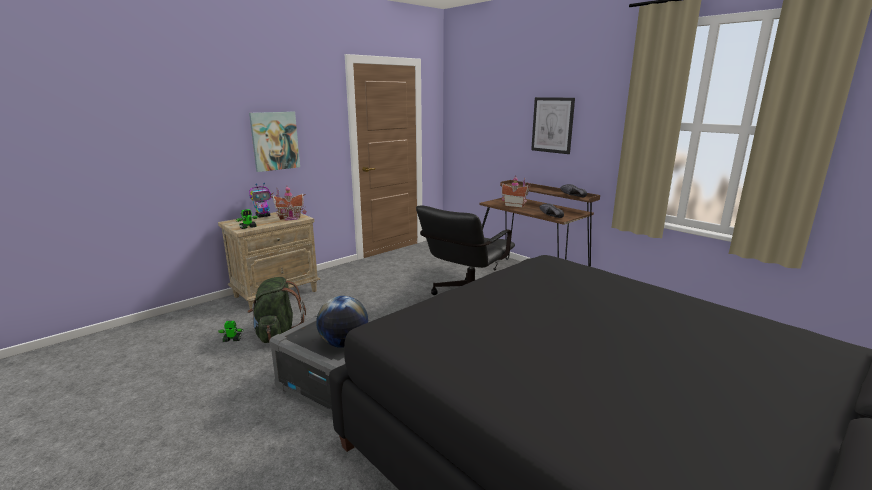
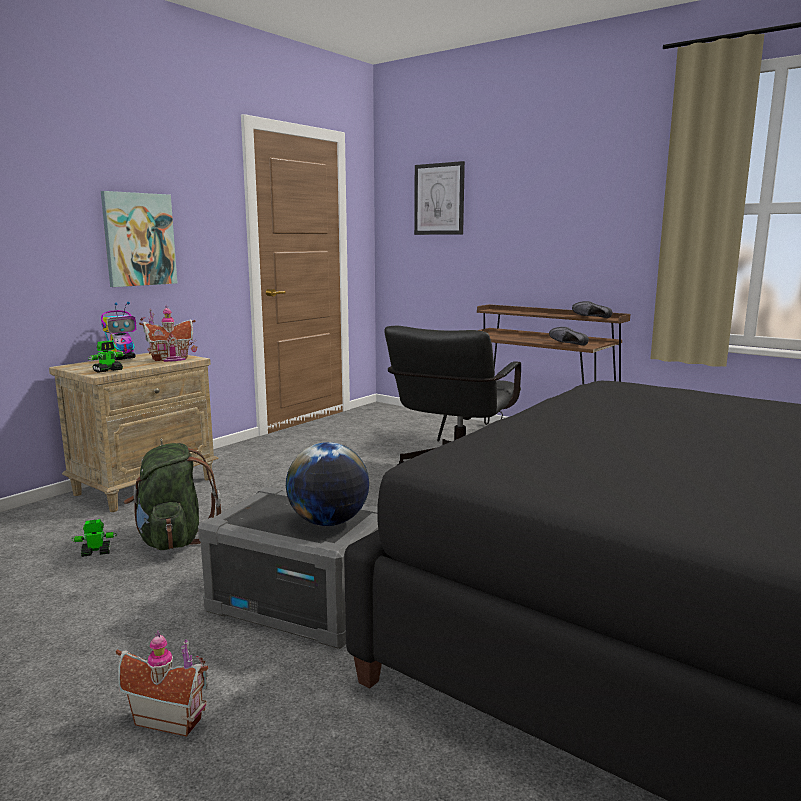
camera: 10 degrees left, 5 degrees down
toy house [500,177,531,208] -> toy house moved to [116,630,208,737]
picture [531,97,575,154] -> picture moved to [414,161,465,235]

